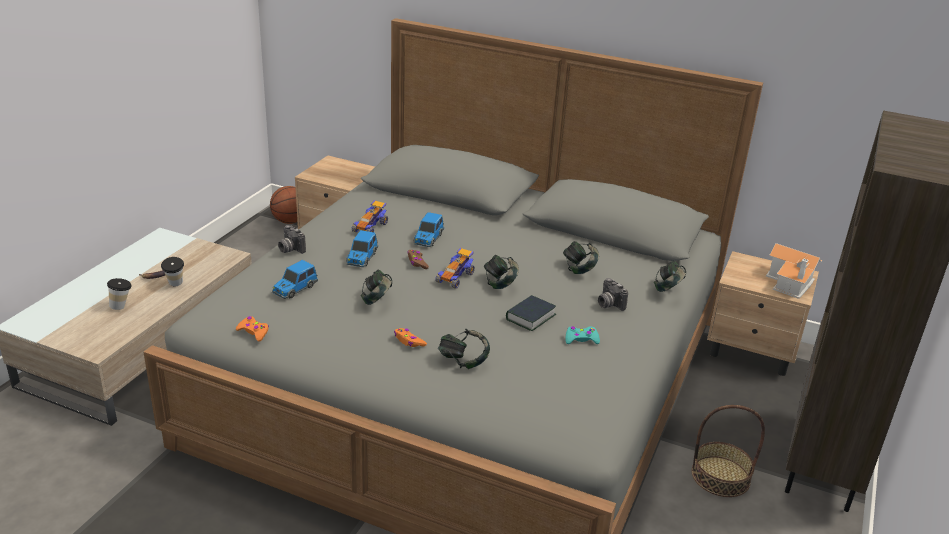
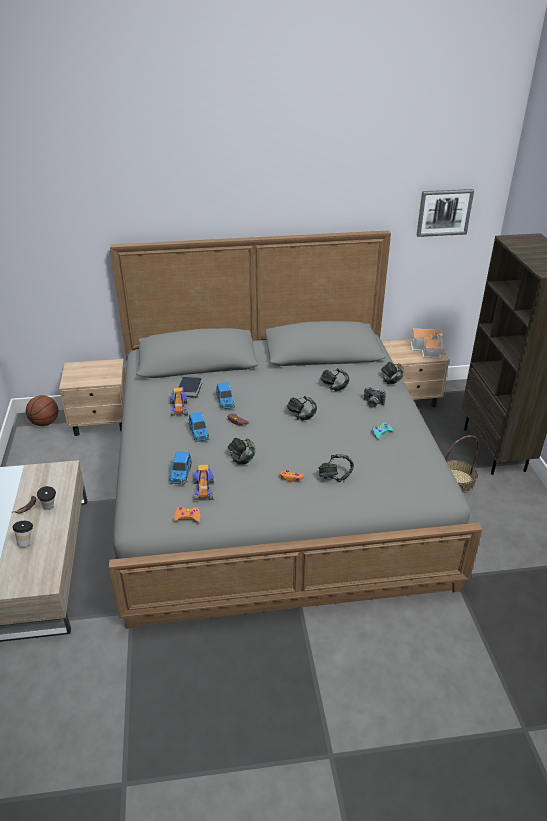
camera: 30 degrees left, 5 degrees up
camera [278,225,306,254] -> none
toy car [435,247,475,289] -> toy car moved to [194,464,214,500]
book [506,295,556,331] -> book moved to [178,377,202,397]
none -> picture [417,189,474,237]

